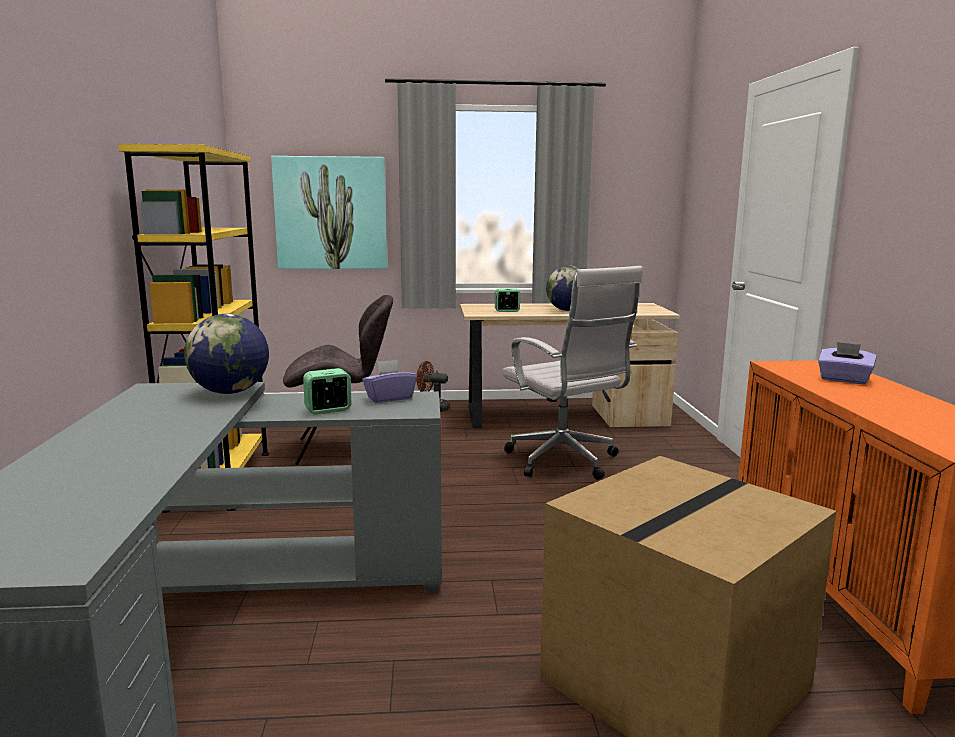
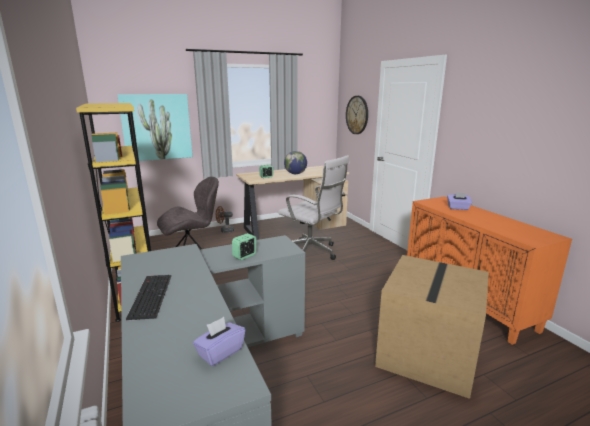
camera: 20 degrees left, 5 degrees up
globe [184,314,269,394] -> none
purple tissue box [362,359,417,403] -> purple tissue box moved to [193,317,245,366]
none -> keyboard [126,275,171,321]
none -> wall clock [346,96,368,134]

